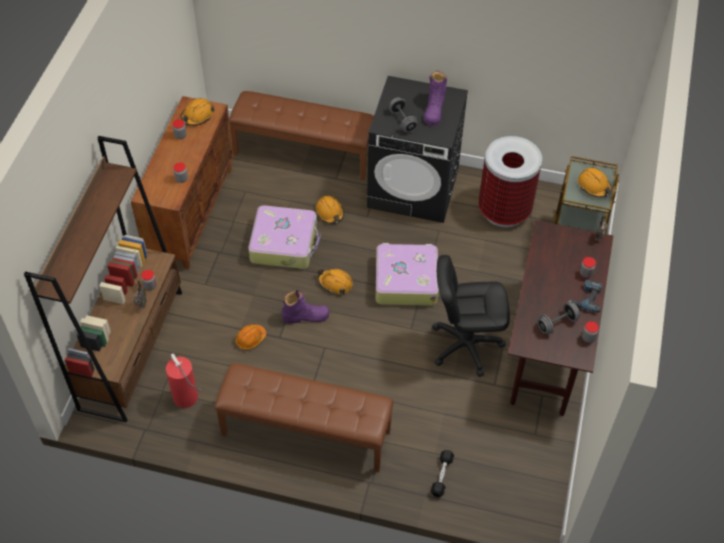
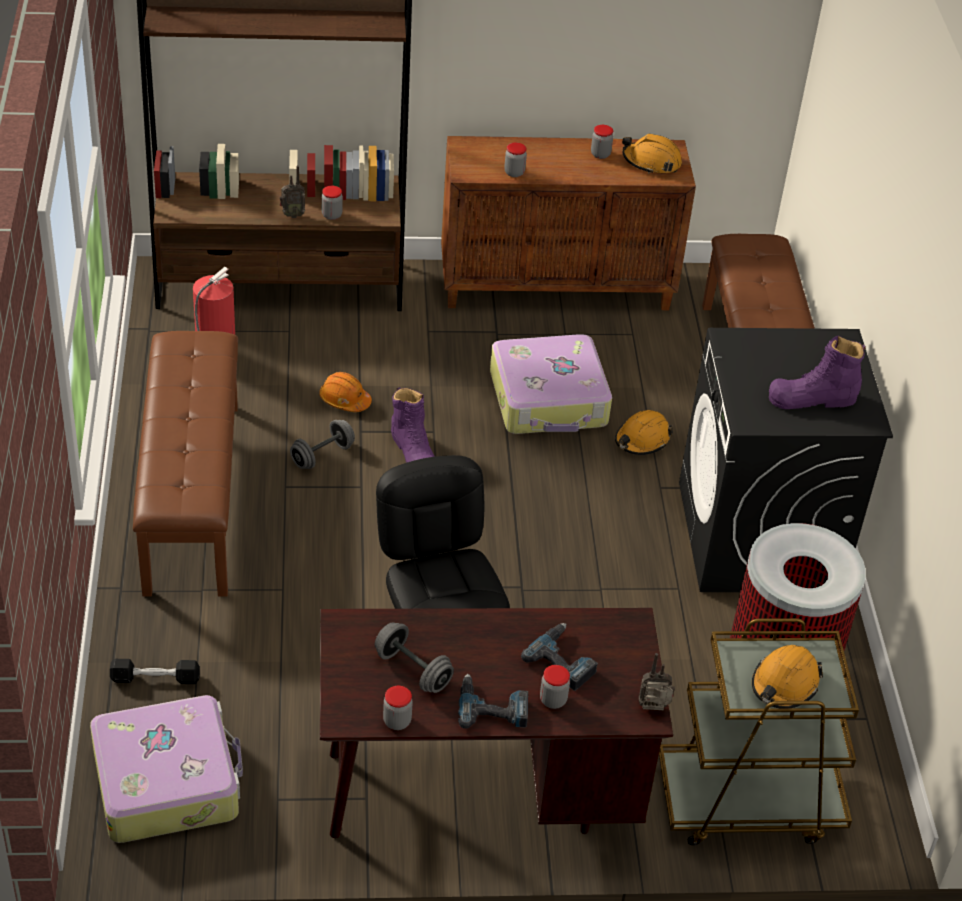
camera: 70 degrees right, 10 degrees down
orange hard hat [318,269,353,294] -> none
suitcase [376,243,439,306] -> suitcase moved to [90,695,243,843]
grey dumbbell [389,97,418,132] -> grey dumbbell moved to [290,420,355,469]
none -> power drill [521,623,598,691]

